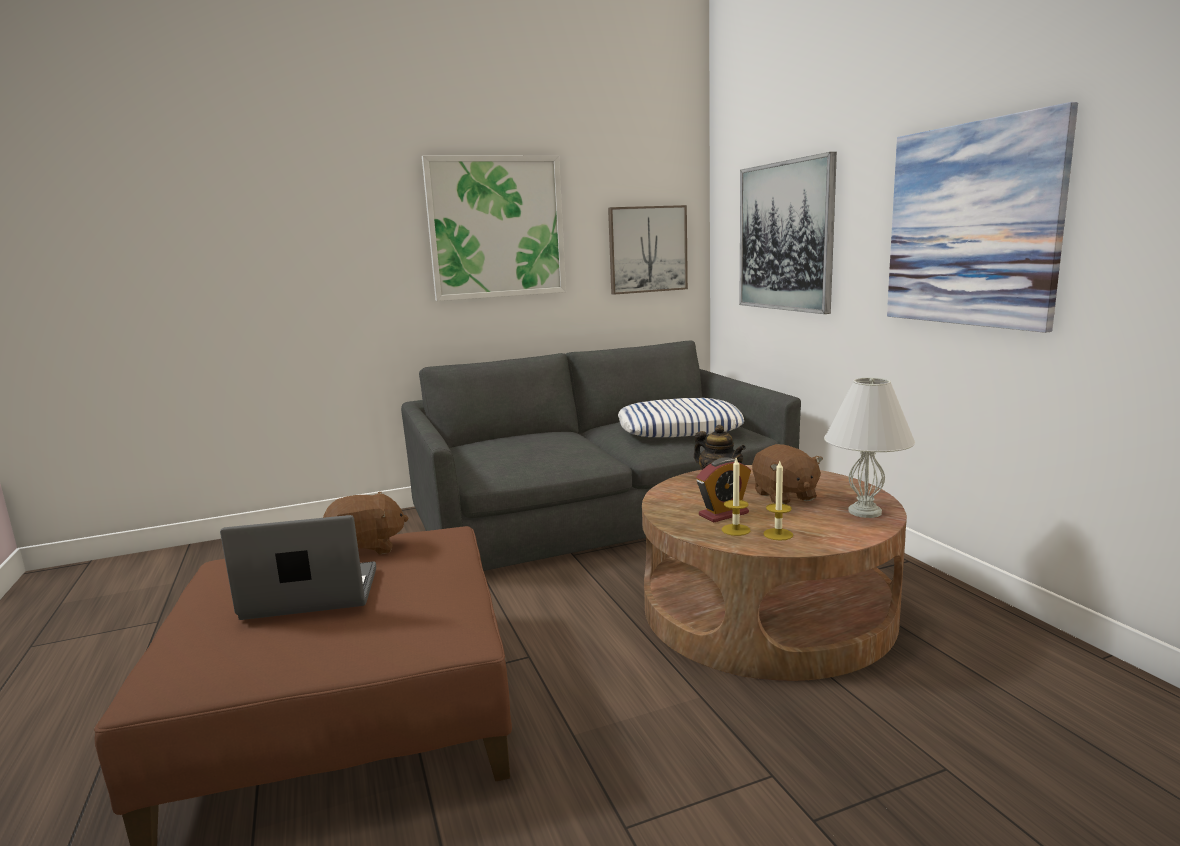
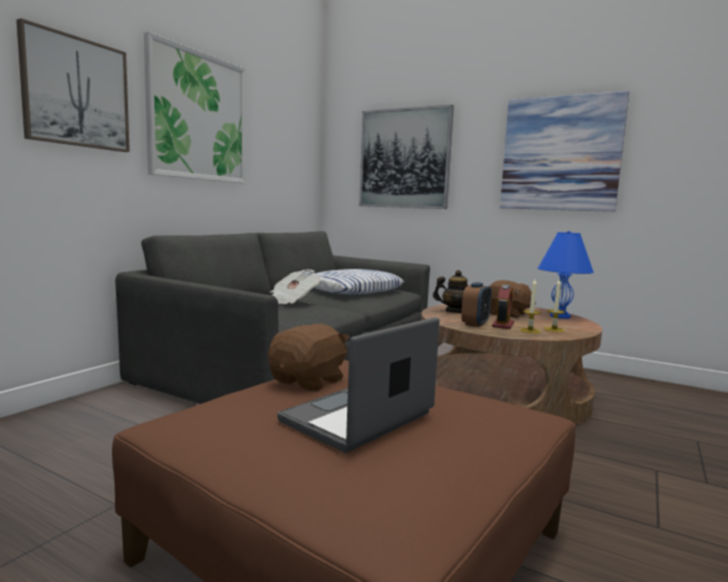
camera: 40 degrees left, 5 degrees down
picture [608,205,688,295] -> picture moved to [16,18,130,152]
white table lamp [824,378,915,518] -> blue table lamp [538,231,594,319]
none -> newspaper [271,269,320,304]
none -> alarm clock [461,282,492,327]

